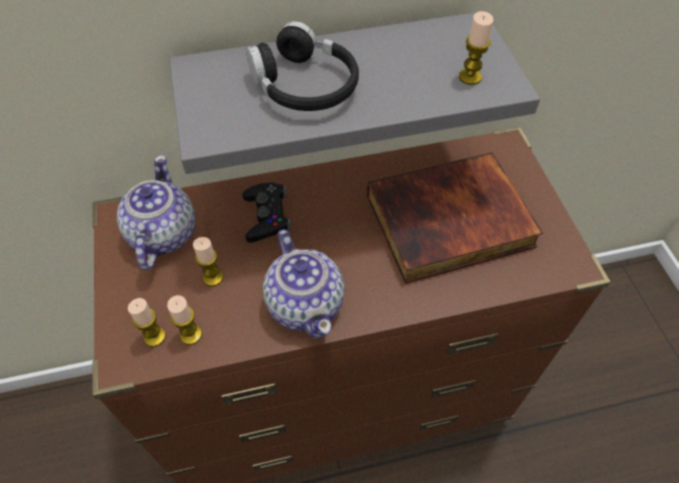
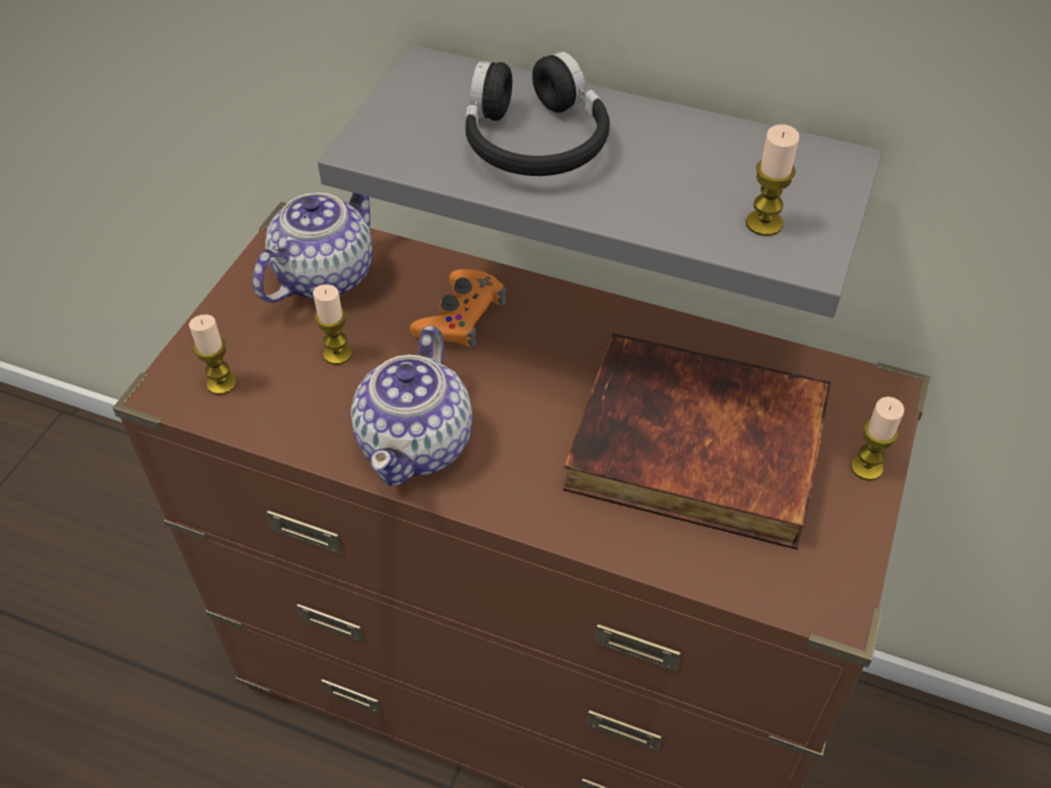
camera: 35 degrees right, 5 degrees down
candle [167,295,202,345] -> candle moved to [850,397,904,481]
black game controller [242,183,291,243] -> orange game controller [410,269,506,347]

